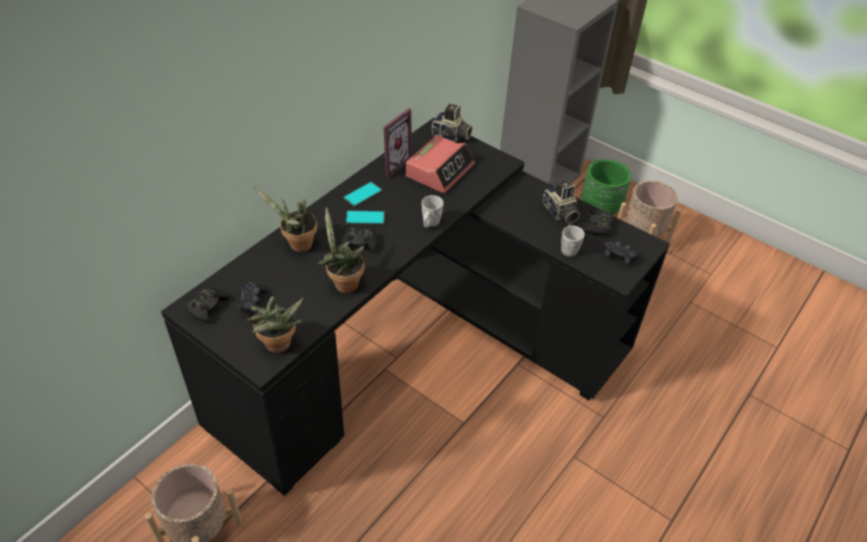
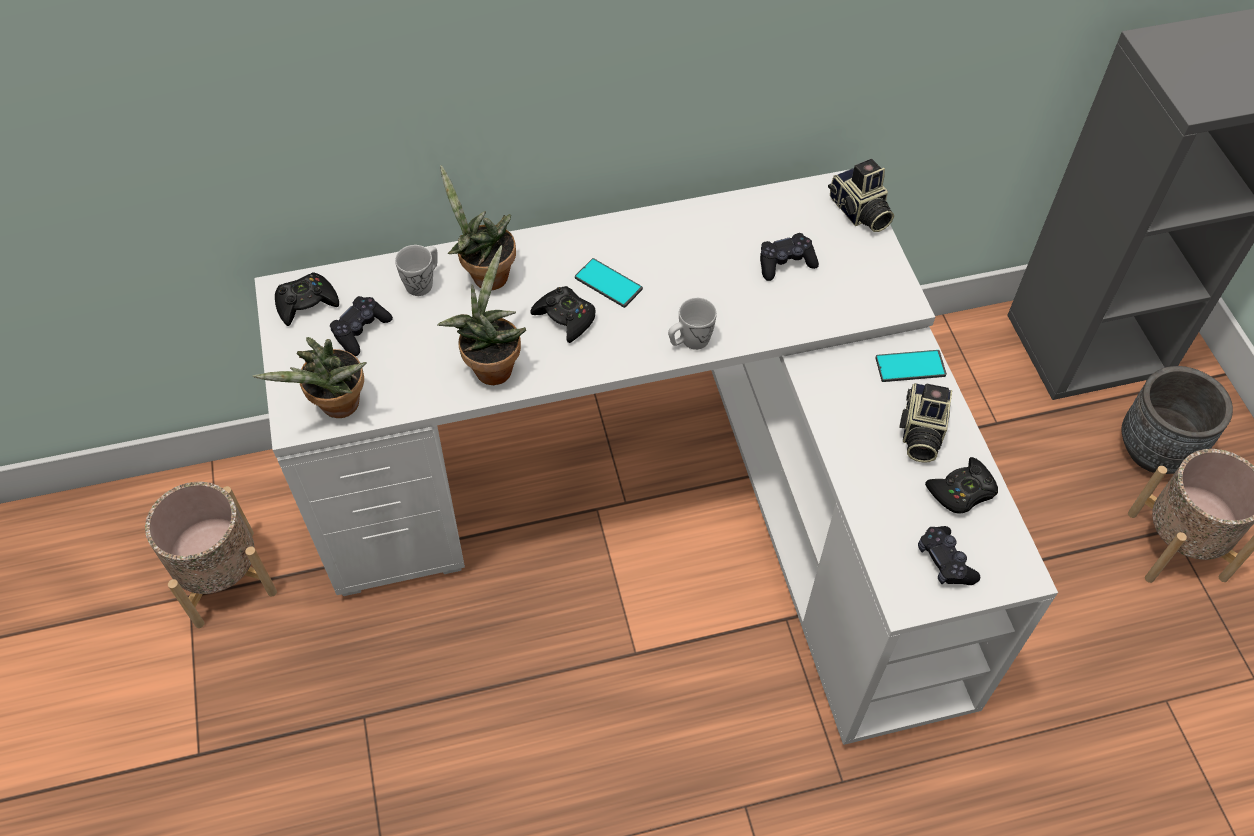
camera: 40 degrees right, 10 degrees up
black desk [161,118,670,496] -> white desk [254,170,1058,745]
phone [343,182,383,207] -> phone moved to [875,350,947,382]
picture frame [383,108,412,178] -> none
alarm clock [406,135,475,193] -> black game controller [760,233,819,281]
white mug [561,225,585,257] -> white mug moved to [395,245,438,296]
green planter [581,159,632,215] -> grey planter [1122,366,1233,474]

